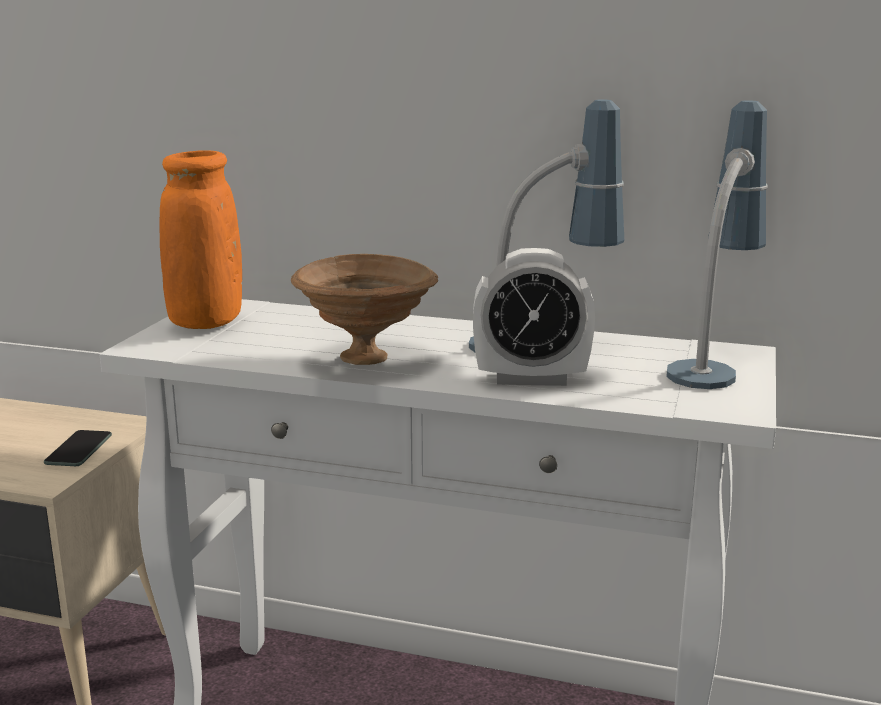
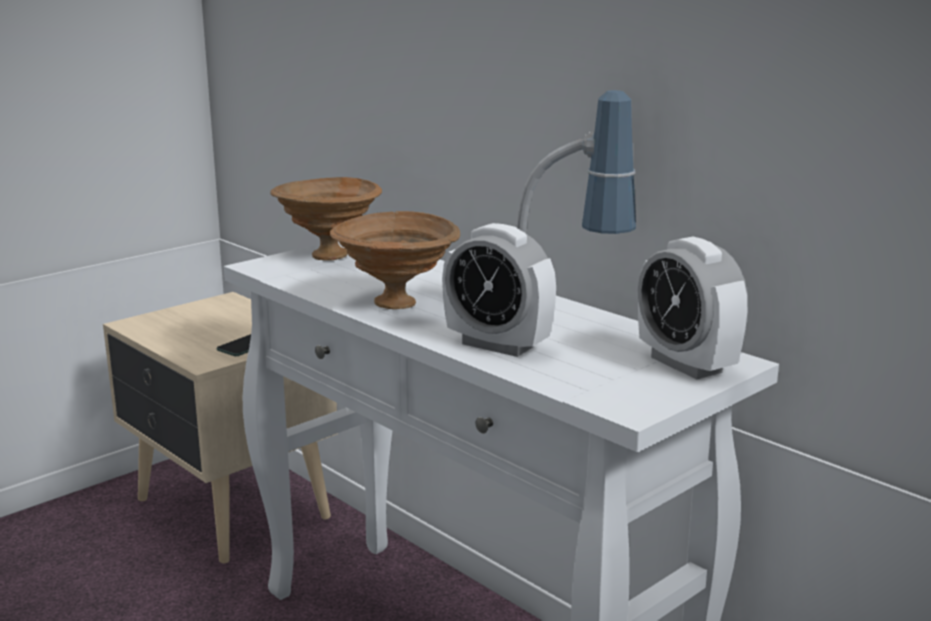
camera: 30 degrees right, 0 degrees up
orange vase [160,150,242,329] -> brown bowl [270,177,382,261]
table lamp [666,100,768,389] -> alarm clock [638,237,748,379]

